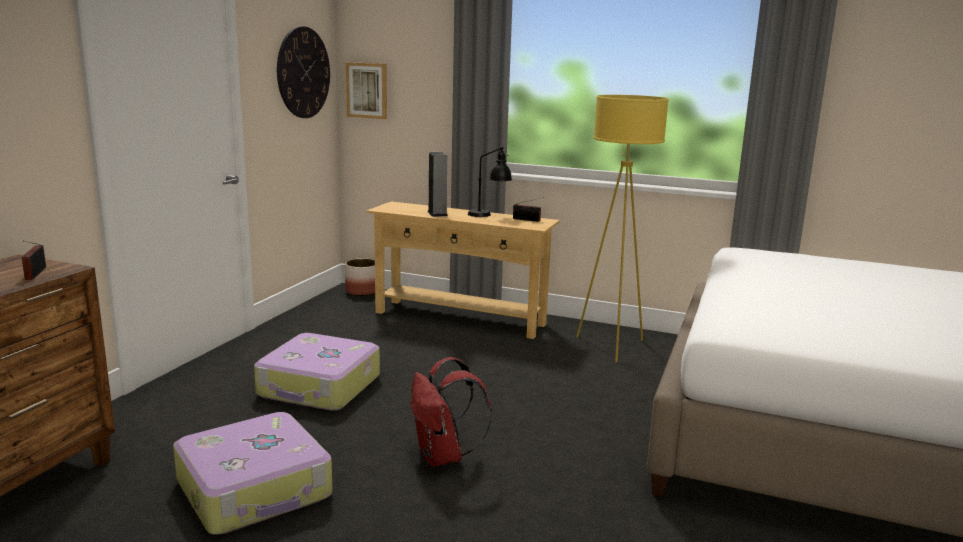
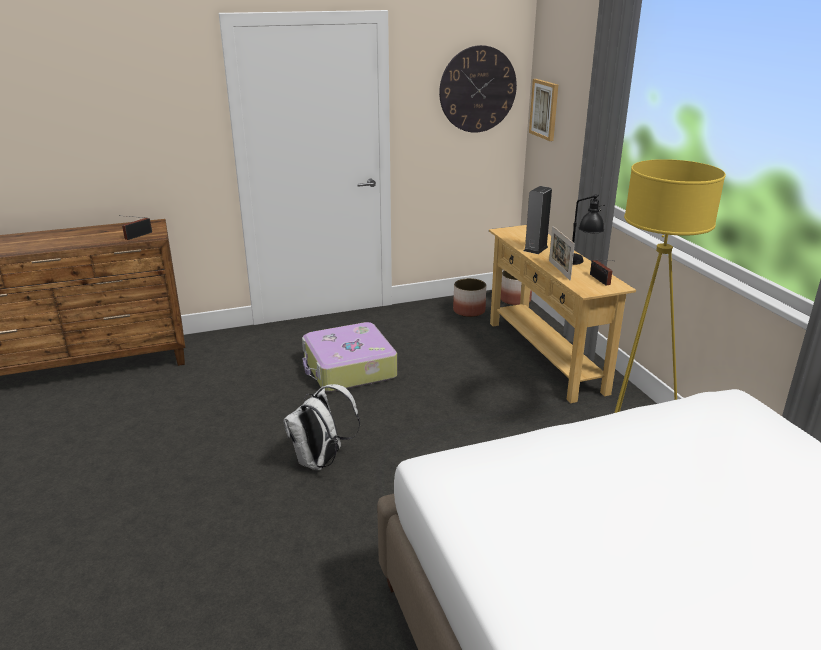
camera: 50 degrees right, 10 degrees up
suitcase [173,412,333,534] -> none
red backpack [411,357,492,467] -> white backpack [283,384,360,471]
none -> planter [453,278,486,317]
none -> picture frame [549,226,575,280]

